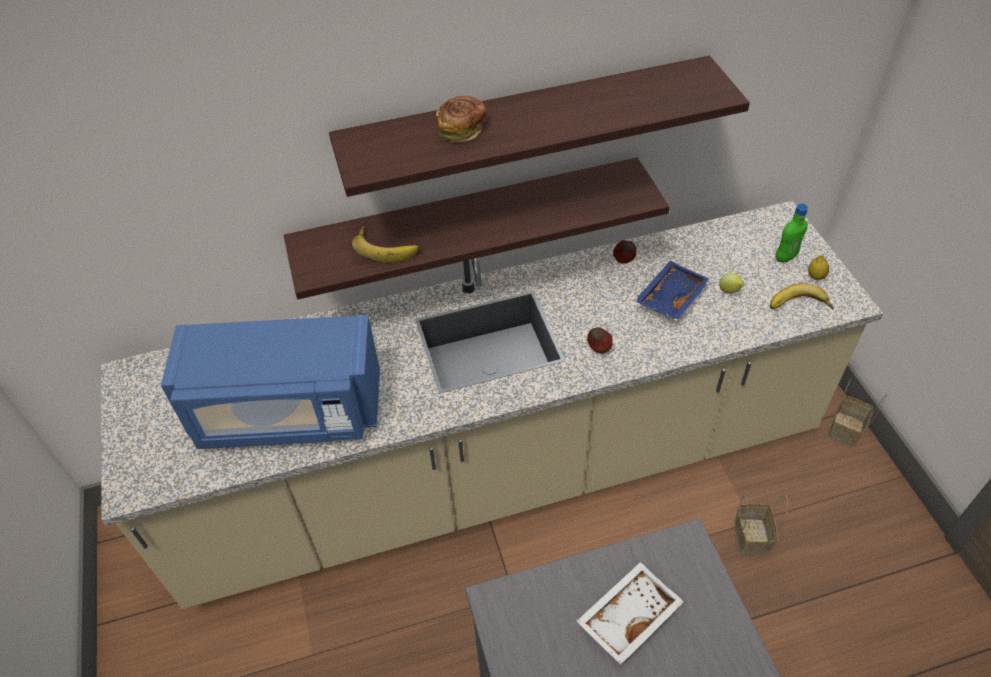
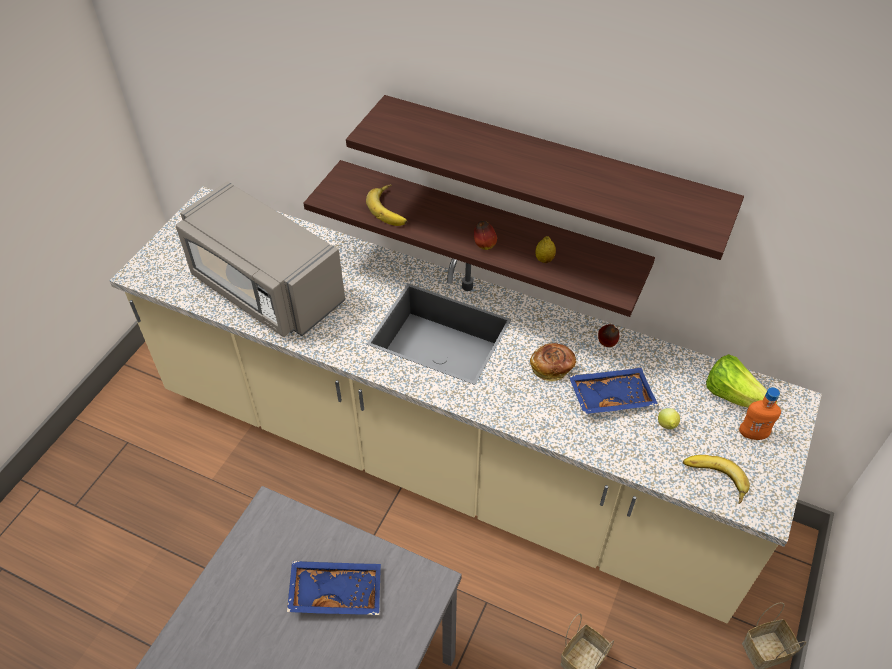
camera: 40 degrees right, 0 degrees up
blue microwave [161,315,380,449] -> grey microwave [176,181,345,337]
bread [436,96,486,142] -> bread moved to [530,343,576,382]
white tray [576,562,684,665] -> blue tray [287,561,381,615]
apple [587,327,613,353] -> apple moved to [474,221,497,250]
green bottle [775,204,808,263] -> orange bottle [739,387,781,440]
lemon [808,255,829,280] -> lemon moved to [536,236,556,263]
none -> lettuce [706,354,777,408]

